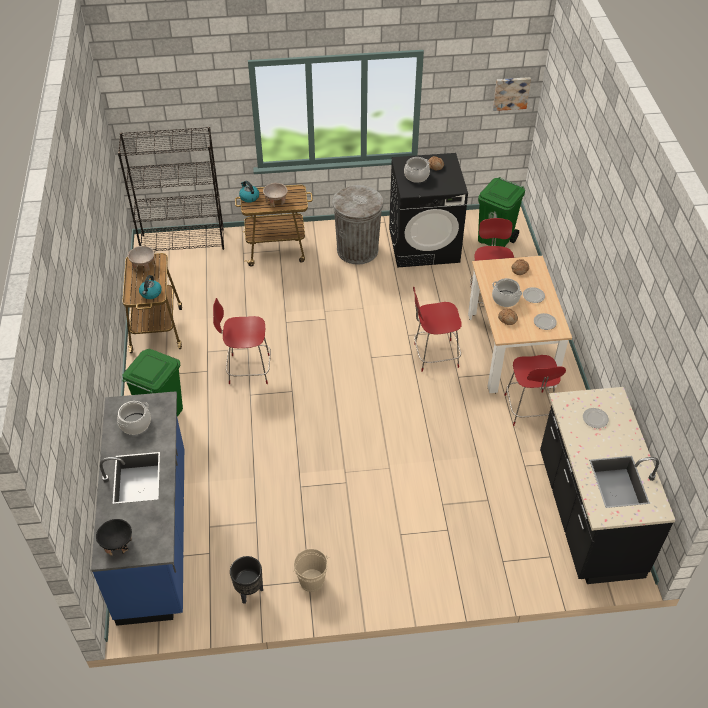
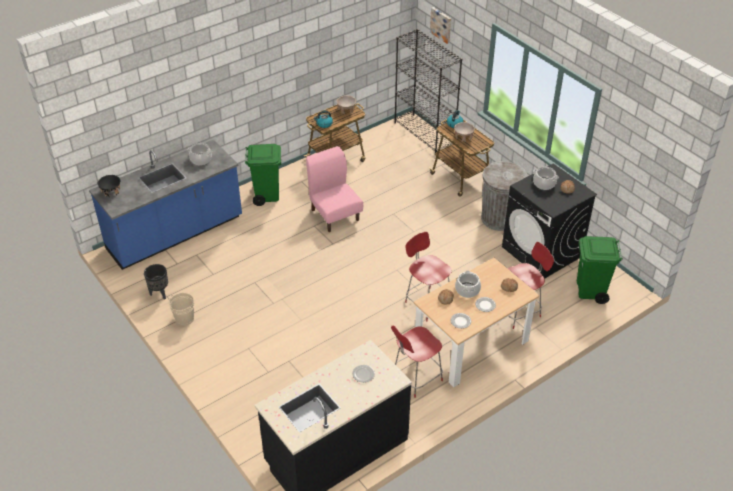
camera: 60 degrees right, 5 degrees down
red stool [213,298,271,384] -> pink chair [306,146,363,232]
picture [493,77,531,111] -> picture moved to [430,7,451,44]

